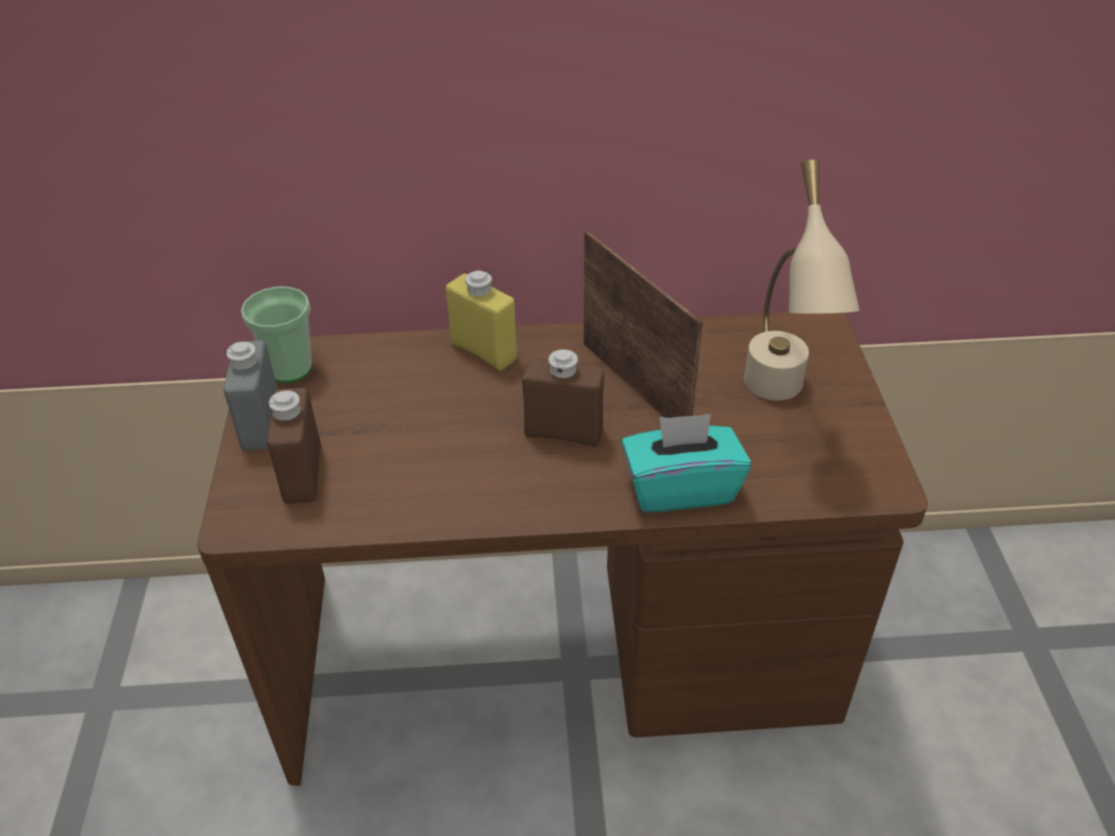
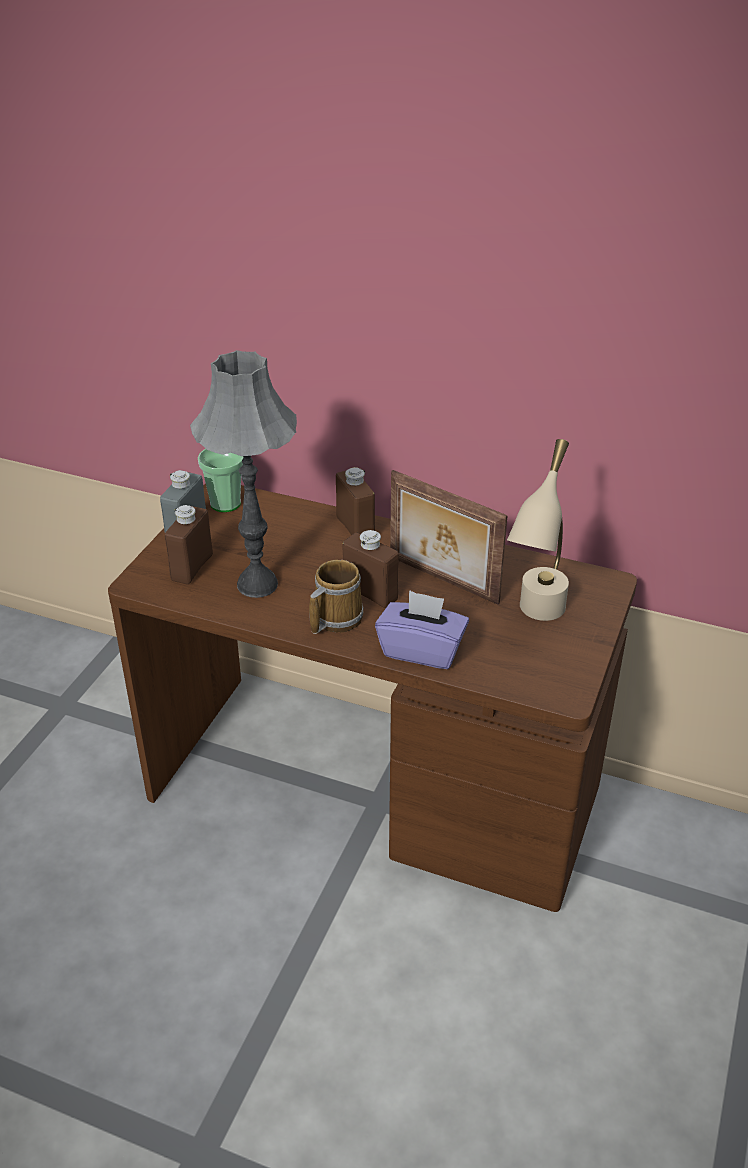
camera: 25 degrees right, 5 degrees down
yellow bottle [445,271,517,370] -> brown bottle [336,467,375,535]
picture frame [584,231,703,418] -> picture frame turned 135 degrees clockwise [390,470,508,605]
turquoise tissue box [621,414,751,512] -> purple tissue box [375,590,469,669]
none -> grey table lamp [190,350,297,598]
none -> mug [309,560,364,634]

